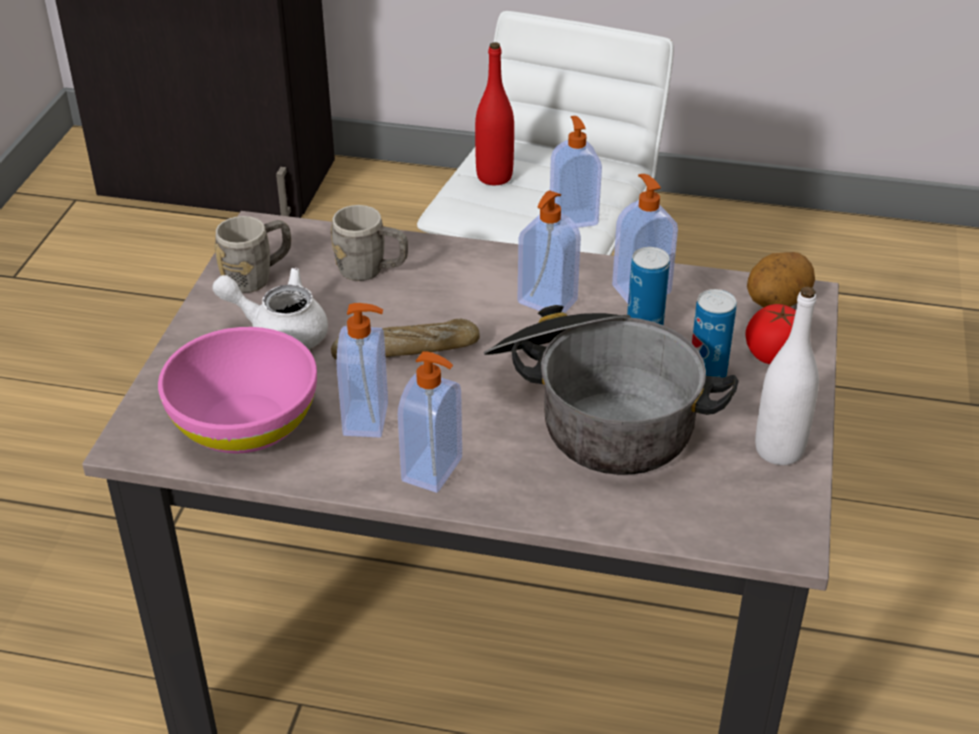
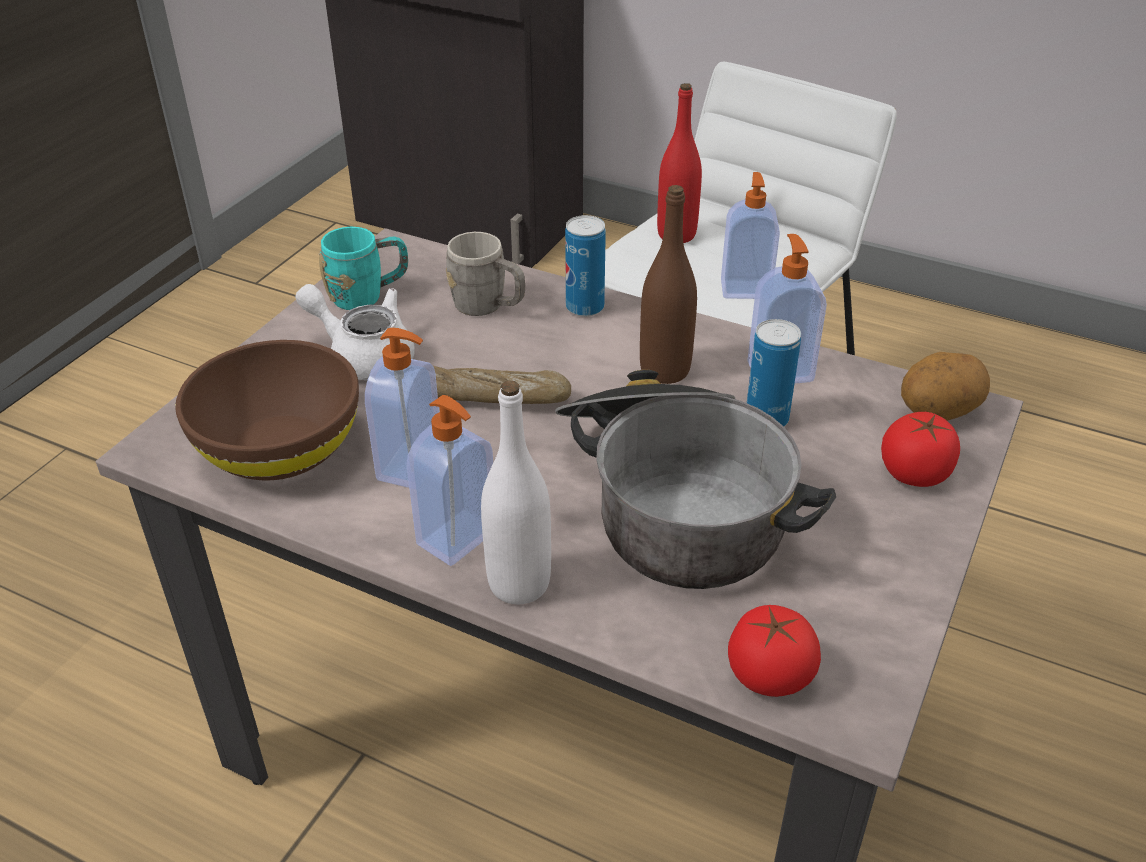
camera: 15 degrees right, 0 degrees up
pink bowl [158,327,317,453] -> brown bowl [175,340,359,480]
grey mug [214,216,291,293] -> turquoise mug [319,227,408,310]
soap dispenser [517,190,581,313] -> brown bottle [640,185,697,384]
can [692,289,736,378] -> can moved to [565,215,606,317]
white bottle [755,287,819,465] -> white bottle moved to [481,381,551,604]
none -> tomato [728,605,821,697]

